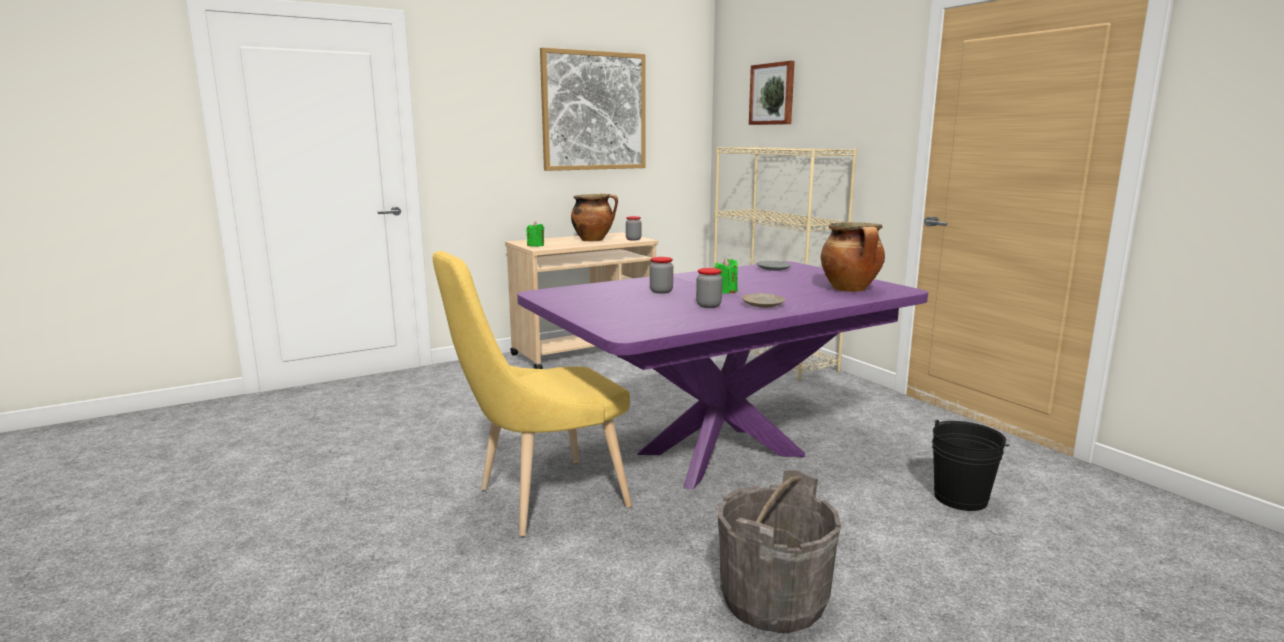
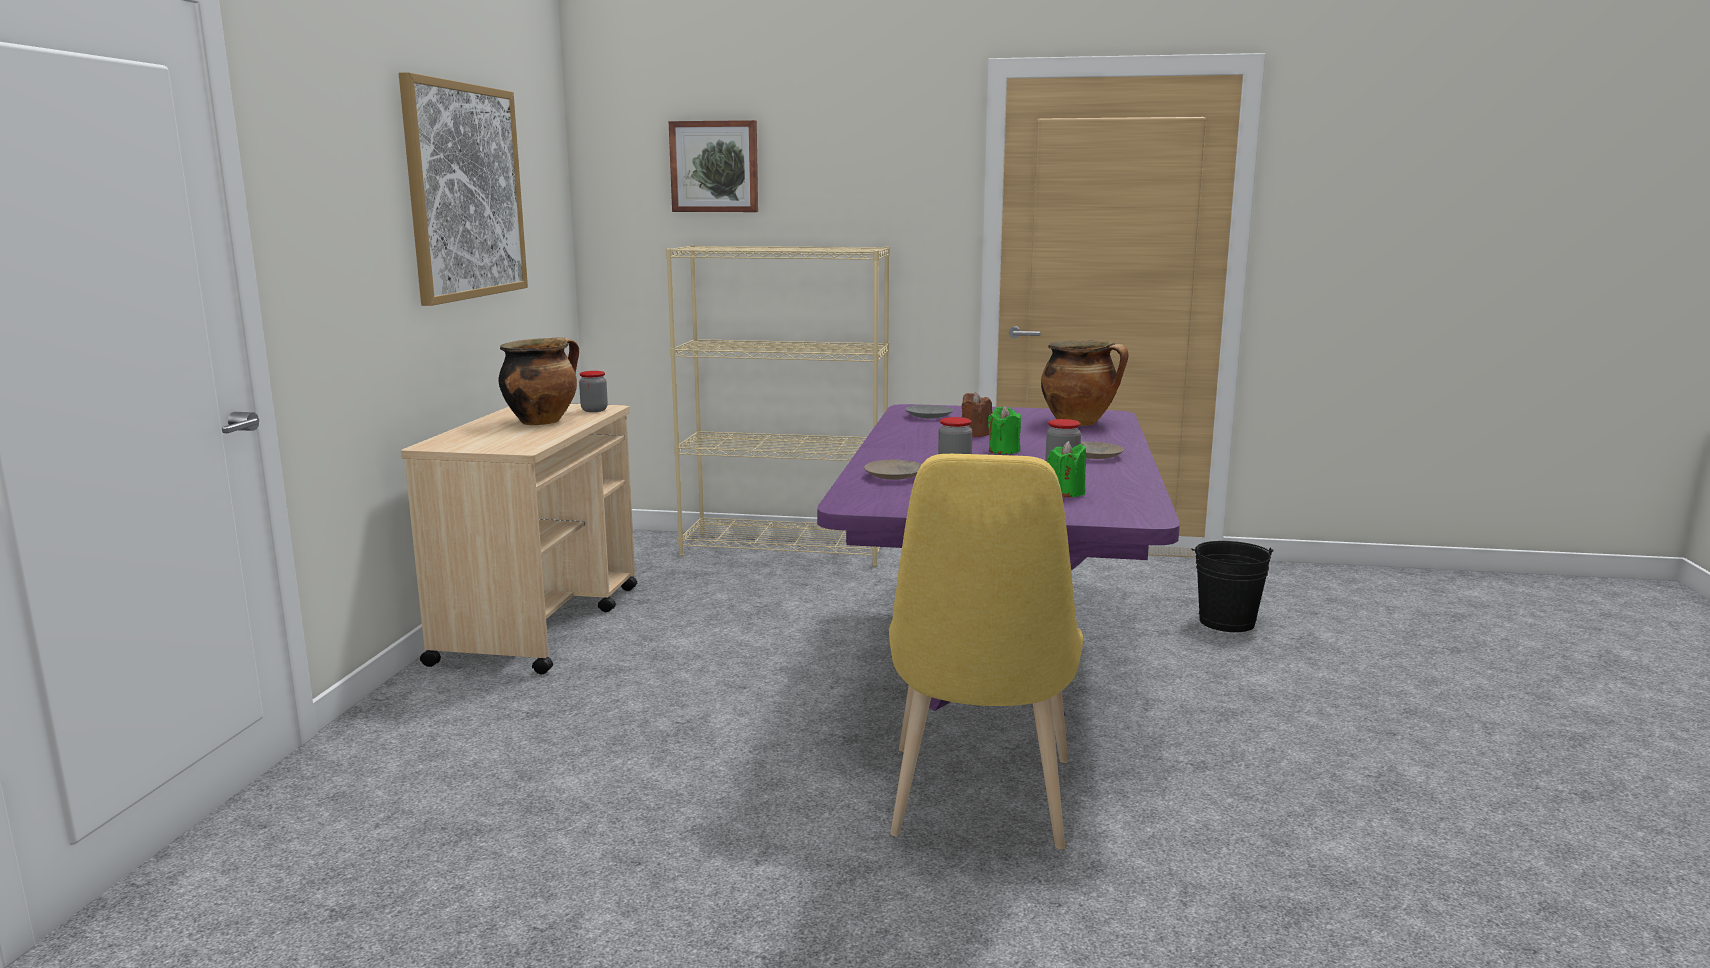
camera: 50 degrees left, 0 degrees up
green candle [527,222,544,247] -> green candle moved to [1047,441,1086,497]
grey bucket [718,470,841,633] -> none
none -> beige plate [864,459,922,480]
none -> brown candle [962,392,992,437]

